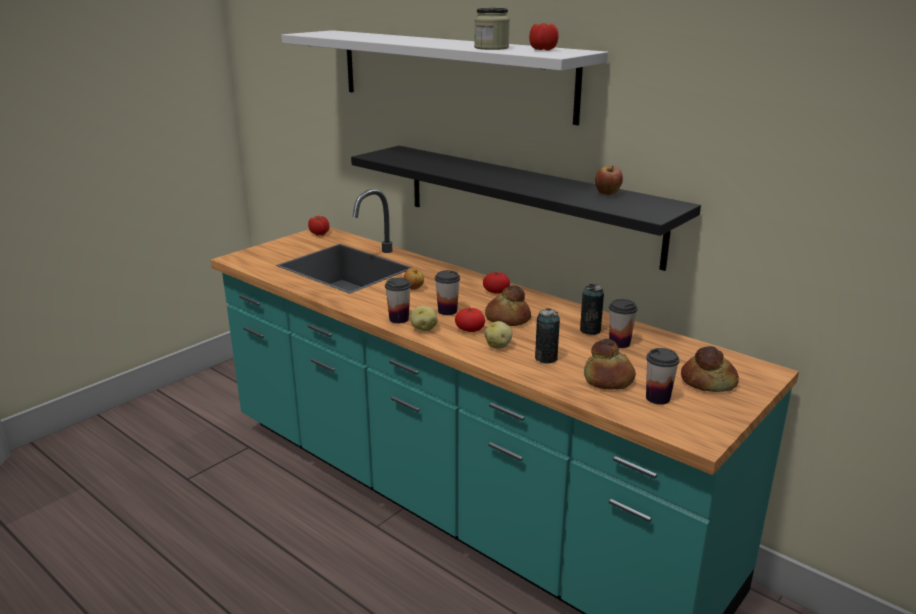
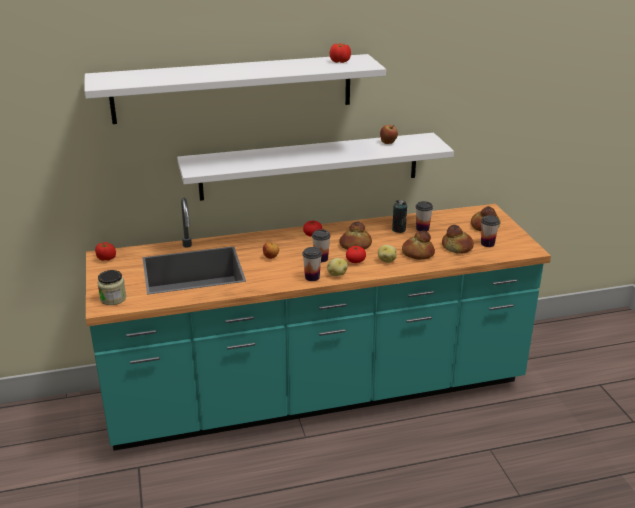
camera: 55 degrees left, 5 degrees up
black shelf [351,146,701,271] -> white shelf [177,133,454,201]
jar [474,8,510,50] -> jar moved to [97,270,126,305]
can [535,308,560,364] -> bread [402,231,435,260]

